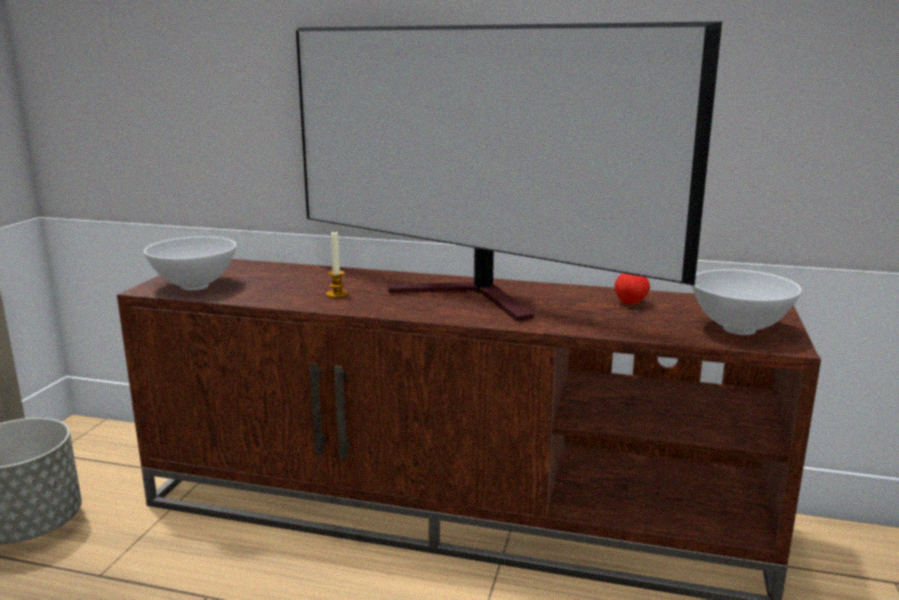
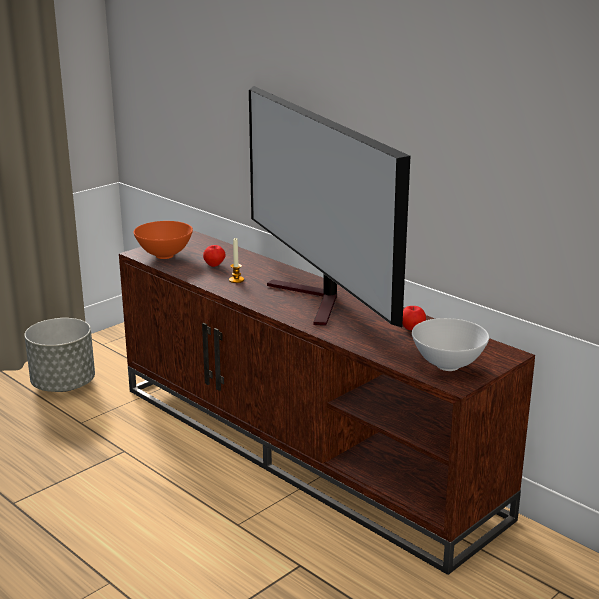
camera: 30 degrees right, 5 degrees up
white bowl [144,236,237,290] -> orange bowl [134,221,193,259]
none -> apple [203,245,226,267]

